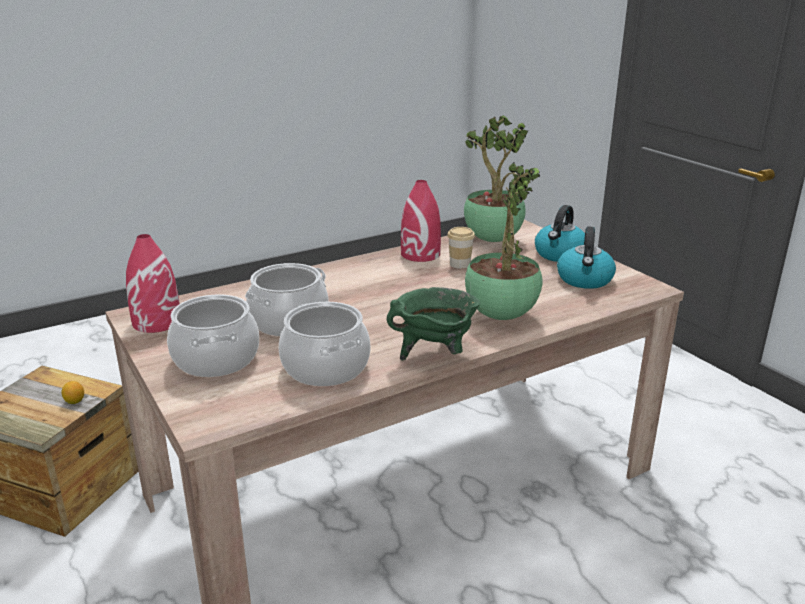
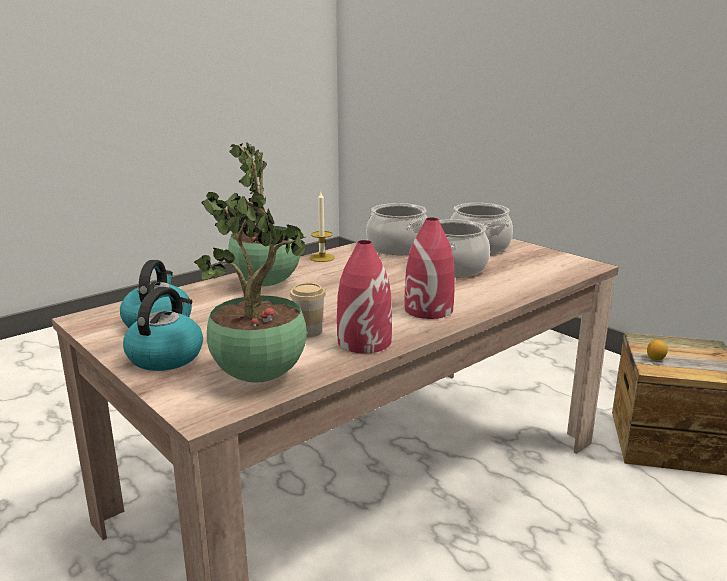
camera: 170 degrees right, 5 degrees down
red vase [126,234,180,333] -> red vase moved to [404,218,455,319]
green cooking pot [387,287,480,360] -> candle [310,192,335,262]

